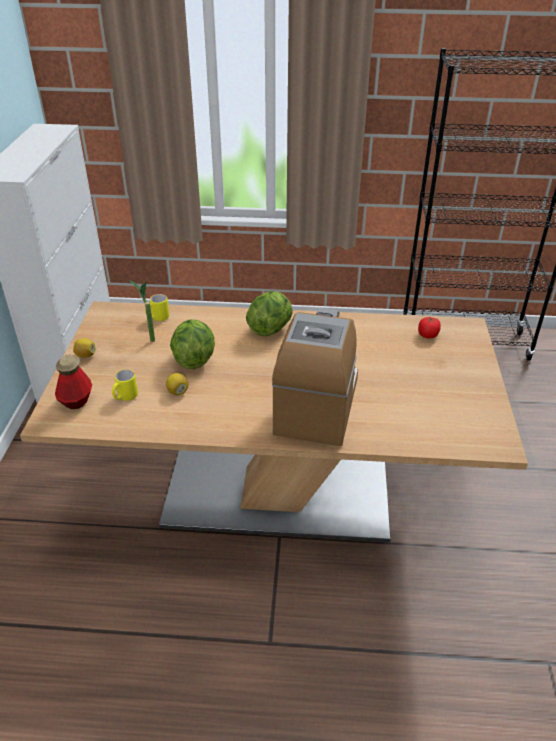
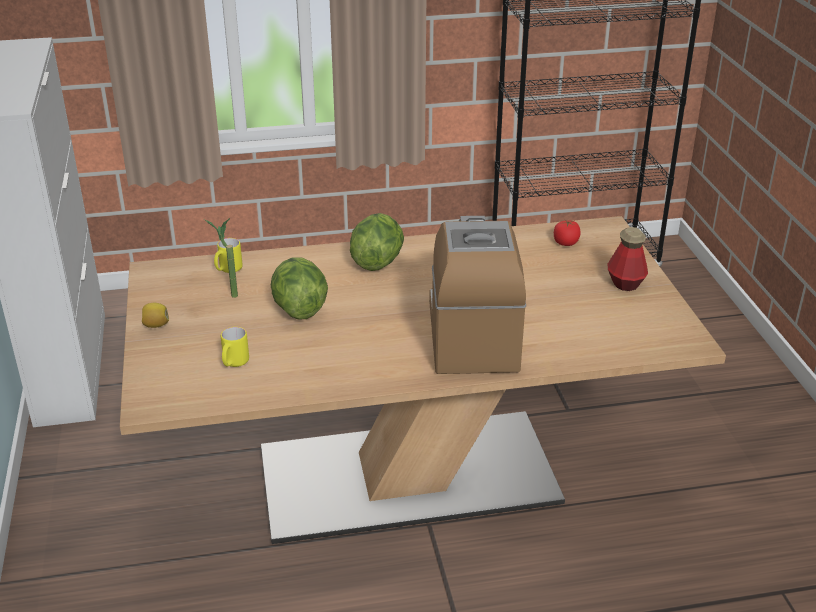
camera: 15 degrees left, 5 degrees down
bottle [55,355,92,409] -> bottle moved to [608,227,648,291]
lemon [166,373,188,395] -> none

